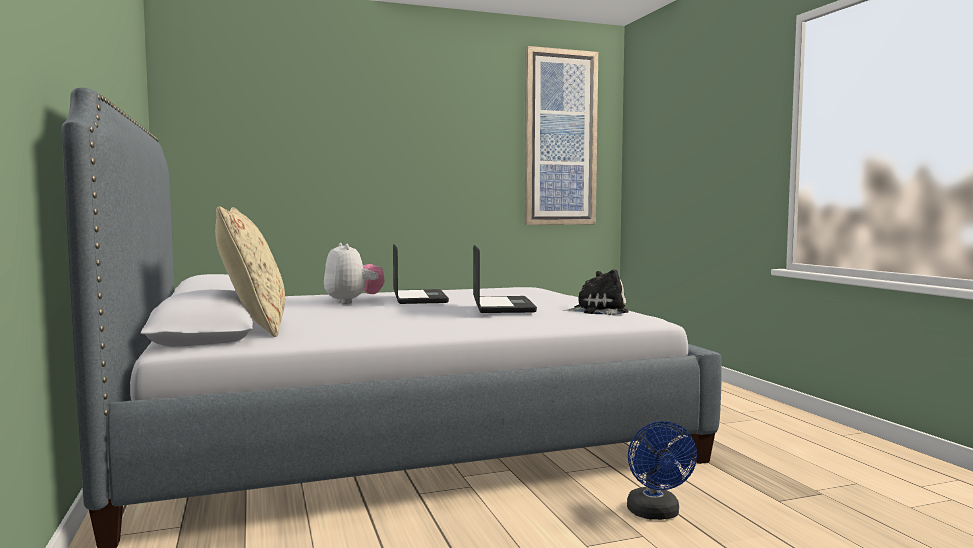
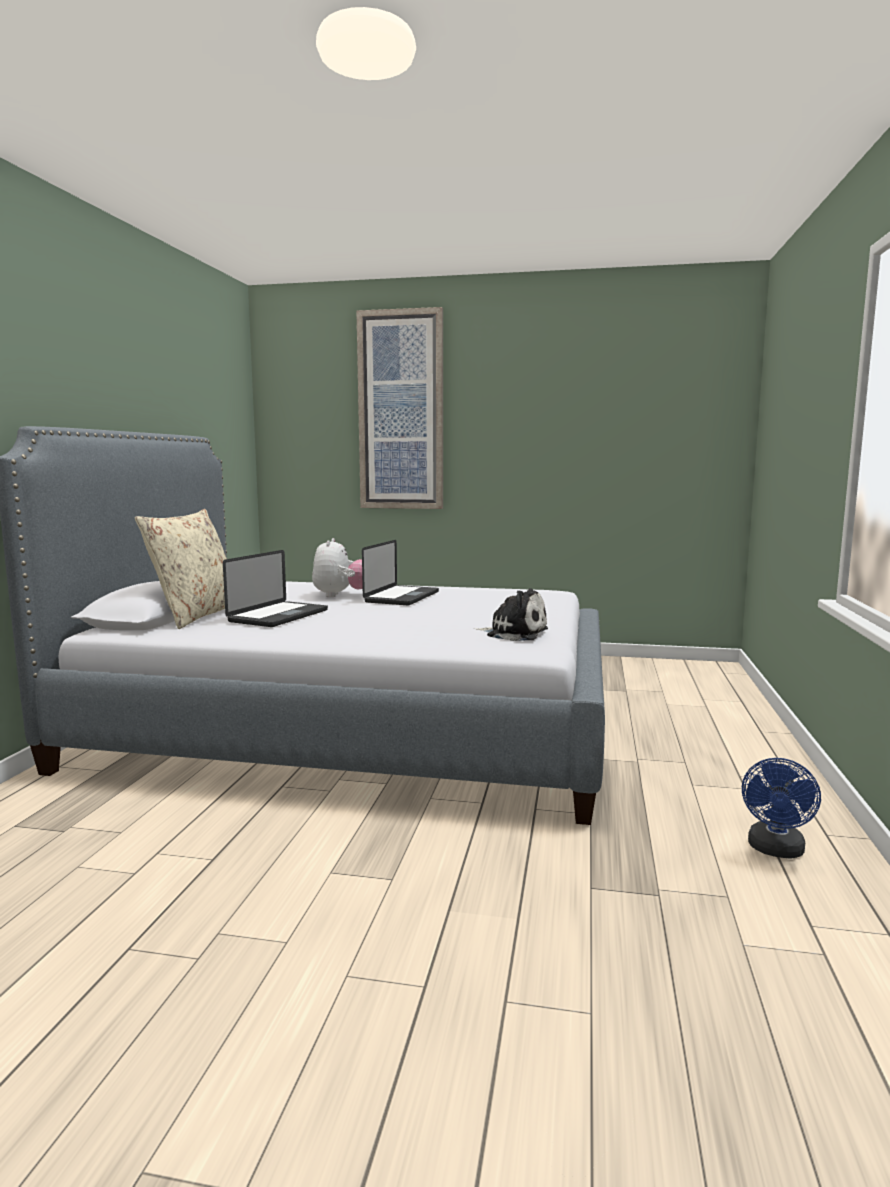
camera: 30 degrees right, 5 degrees up
laptop [473,245,537,313] -> laptop moved to [223,550,328,627]
picture [525,46,598,225] -> picture moved to [356,307,443,509]
blue fan [627,421,697,520] -> blue fan moved to [742,758,821,859]

